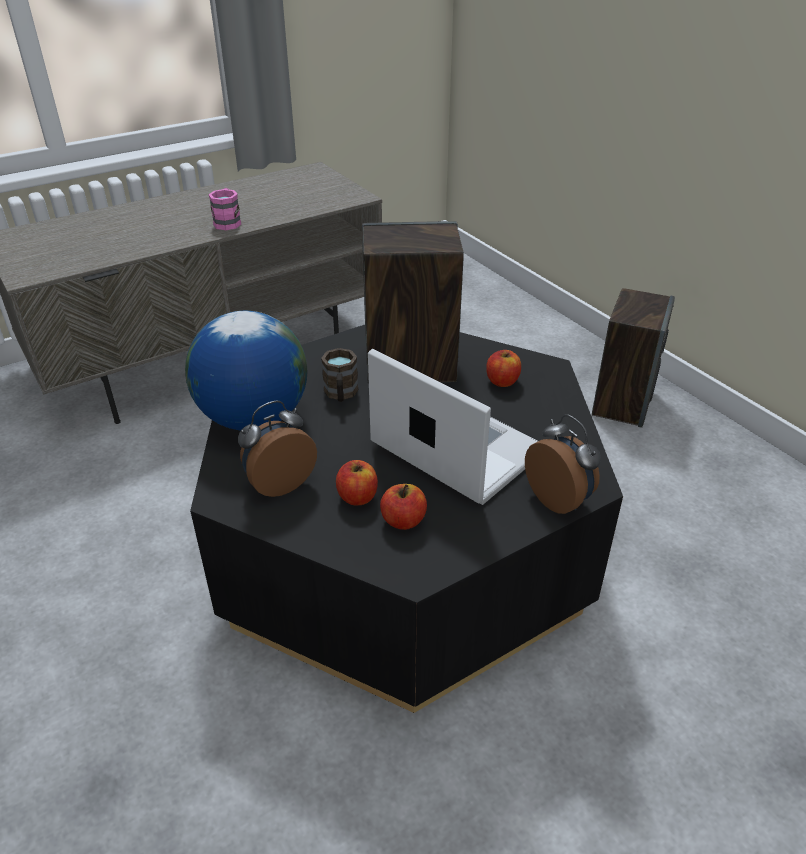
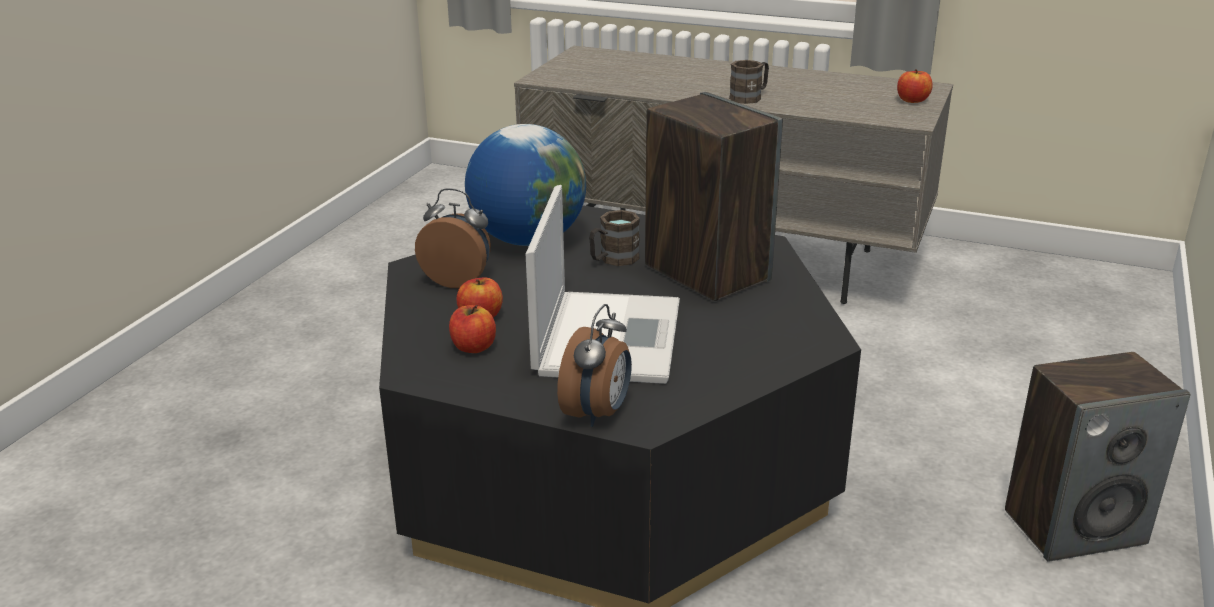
camera: 55 degrees right, 10 degrees down
pink mug [209,188,241,230] -> brown mug [729,60,769,104]
apple [486,350,521,387] -> apple moved to [897,69,933,103]

